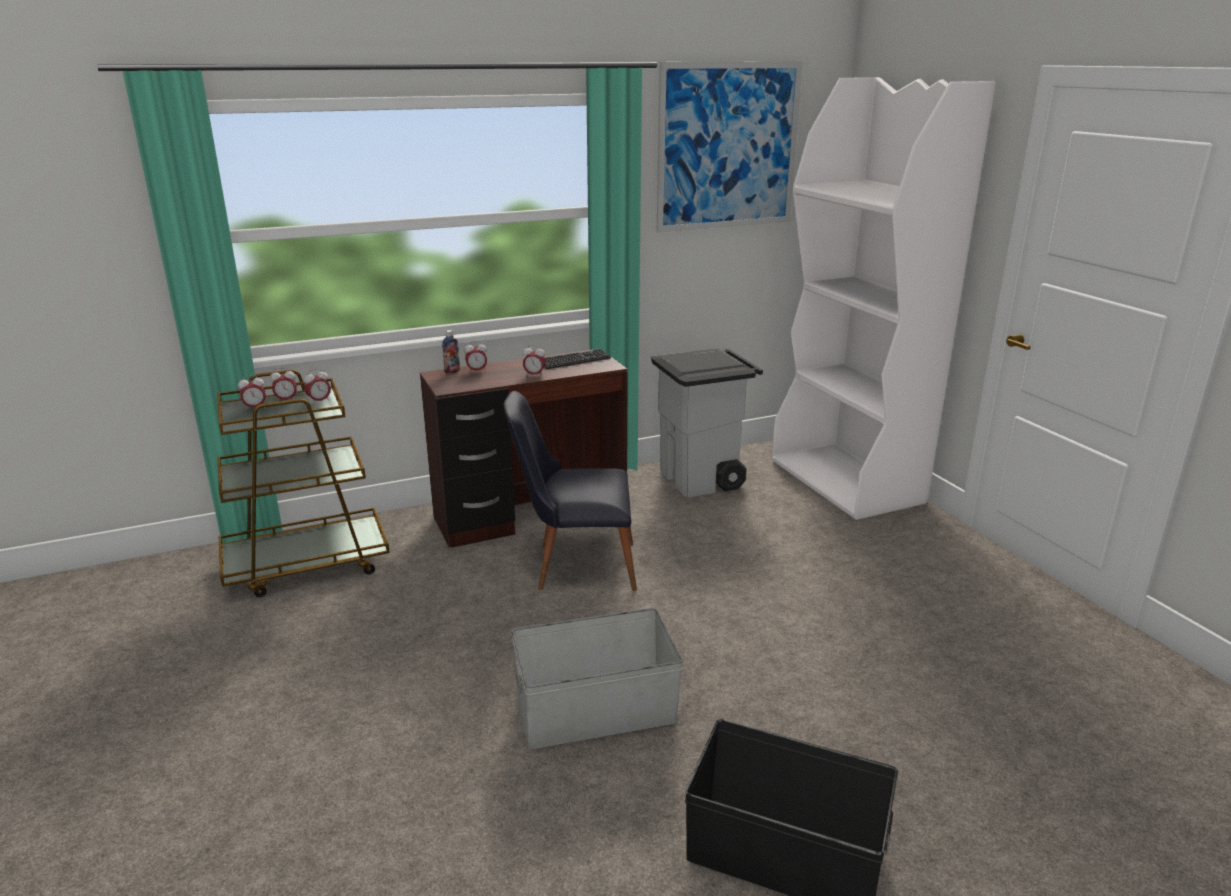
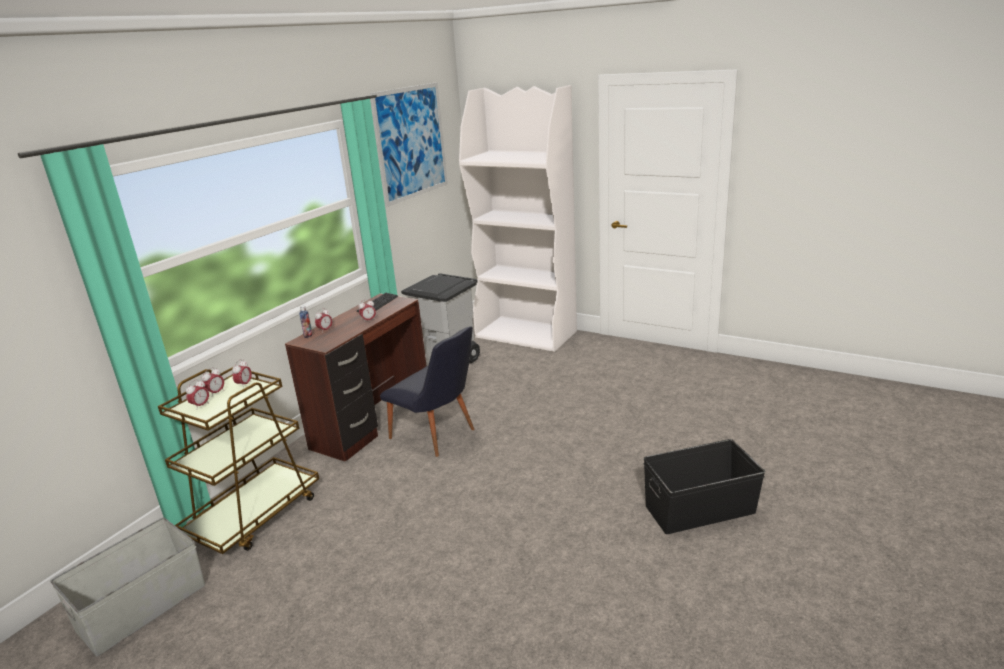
camera: 35 degrees left, 0 degrees up
black chair [503,391,637,591] -> black chair turned 105 degrees counterclockwise [380,326,474,457]
grey storage box [512,608,683,750] -> grey storage box moved to [51,517,205,656]

